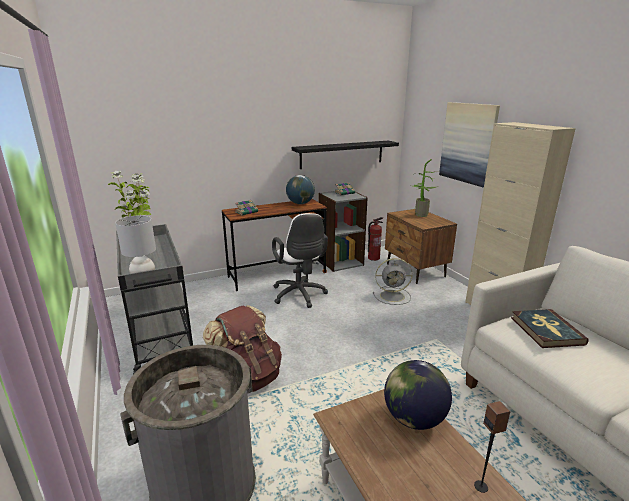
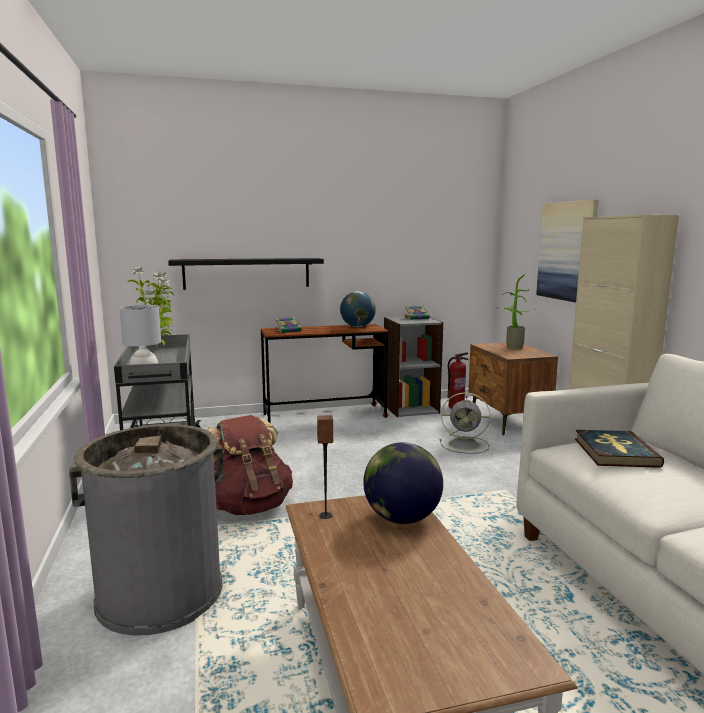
camera: 10 degrees right, 10 degrees down
white office chair [272,213,328,308] -> none
black shelf [292,140,399,169] -> black shelf moved to [168,258,324,290]
speaker [474,401,511,493] -> speaker moved to [317,415,333,519]

